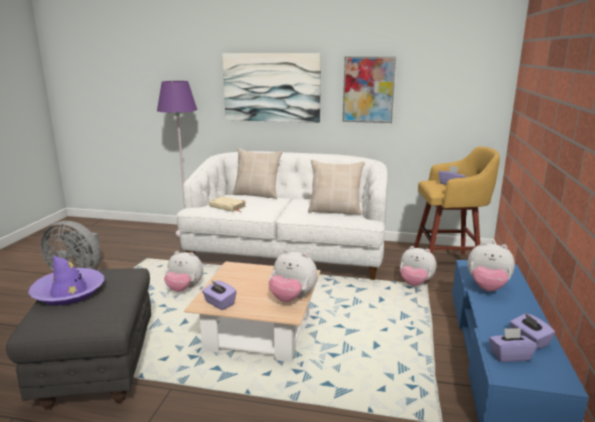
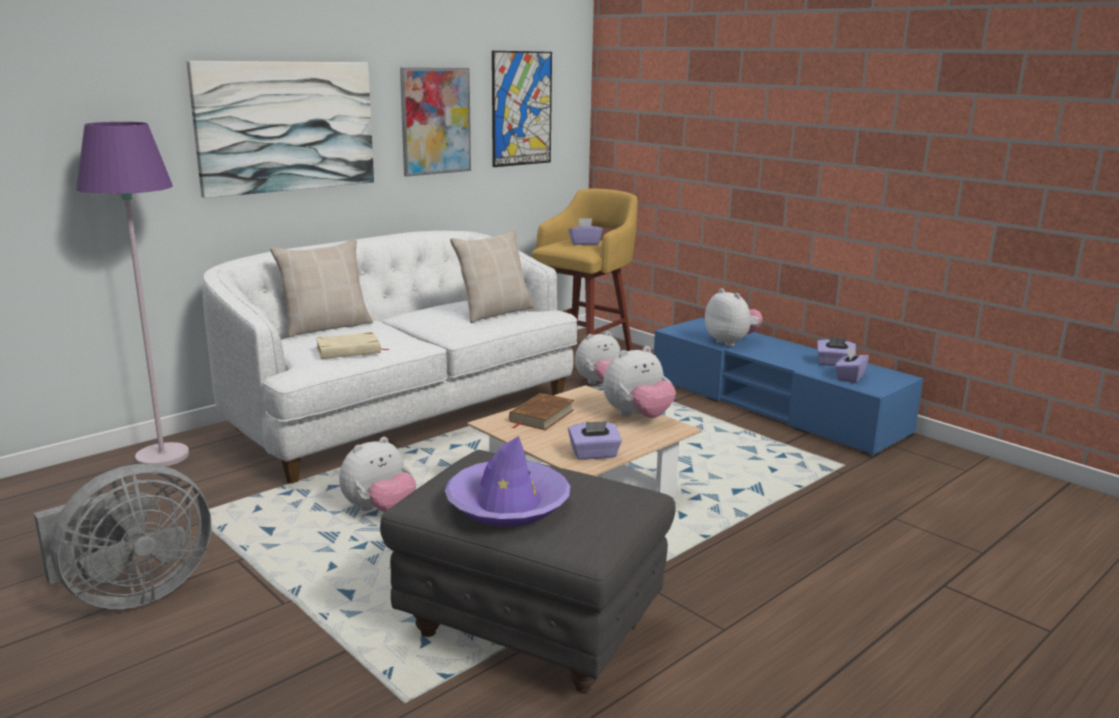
camera: 55 degrees left, 0 degrees up
plush toy [468,242,515,291] -> plush toy turned 90 degrees counterclockwise [705,288,763,347]
none -> picture [492,51,552,167]
none -> brown book [509,393,574,430]

